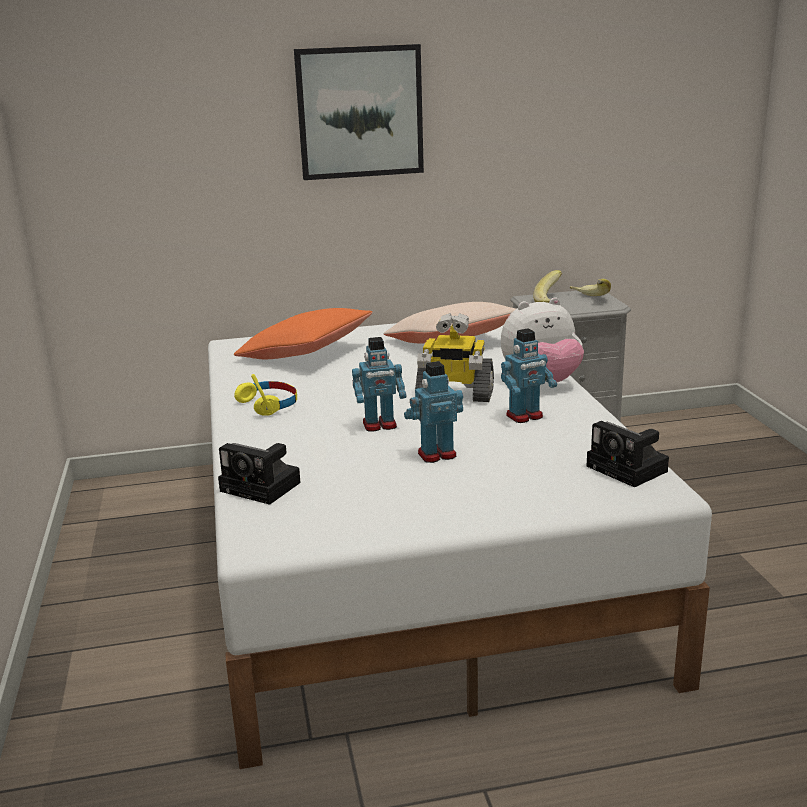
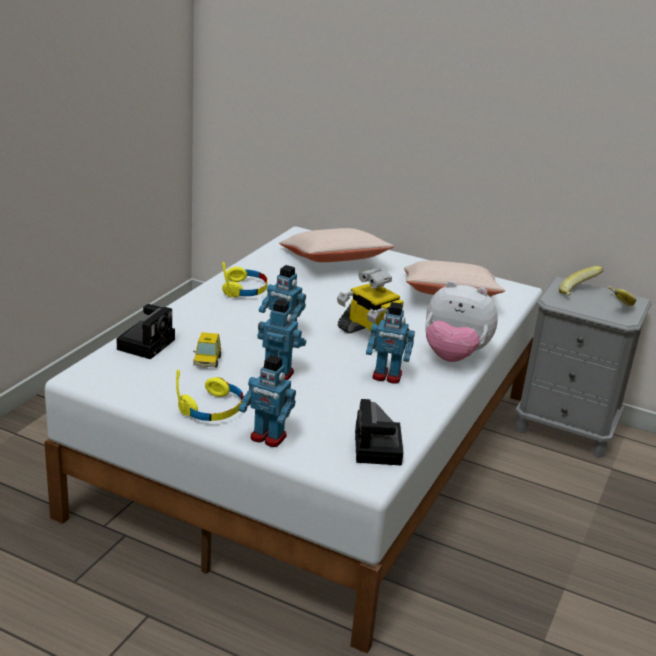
camera: 35 degrees right, 5 degrees up
camera [218,443,301,505] -> camera turned 135 degrees counterclockwise [117,304,175,359]
orange pillow [234,308,373,359] -> beige pillow [279,228,394,262]
picture [294,44,424,180] -> none
none -> yellow headphones [176,369,244,421]
none -> toy car [193,332,221,368]
none -> toy robot [239,355,296,447]

